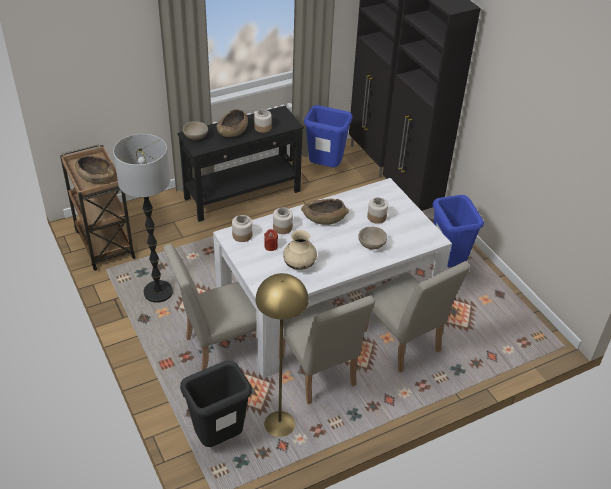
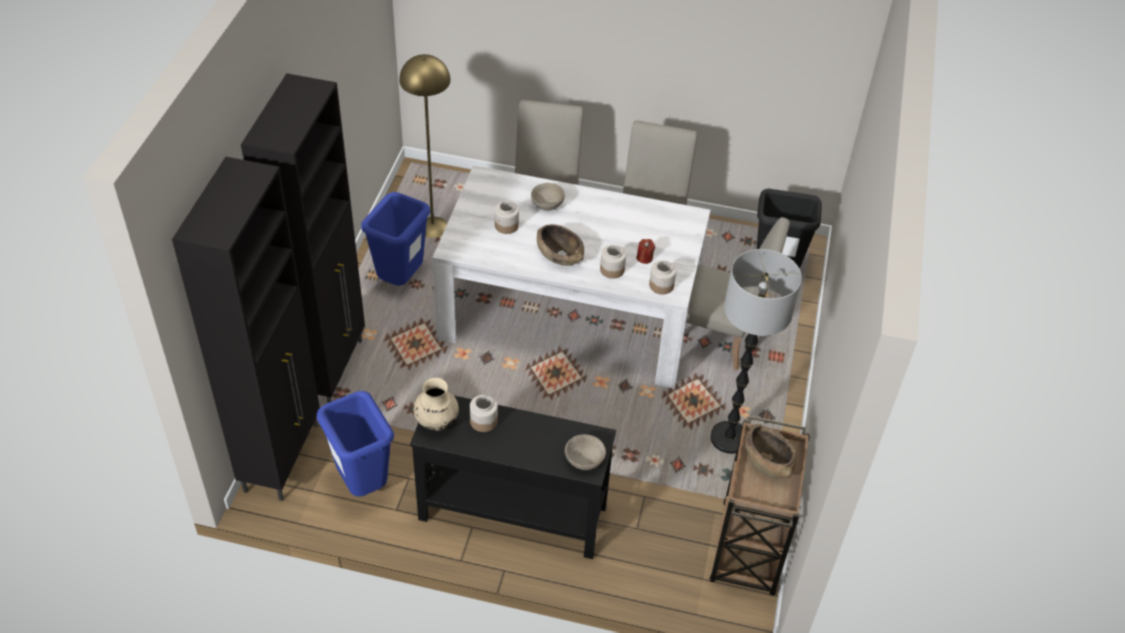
camera: 140 degrees left, 5 degrees up
brown bowl [217,109,248,137] -> none
yellow floor lamp [256,273,309,437] -> yellow floor lamp moved to [399,54,451,238]
beige vase [283,230,317,270] -> beige vase moved to [413,378,459,431]

